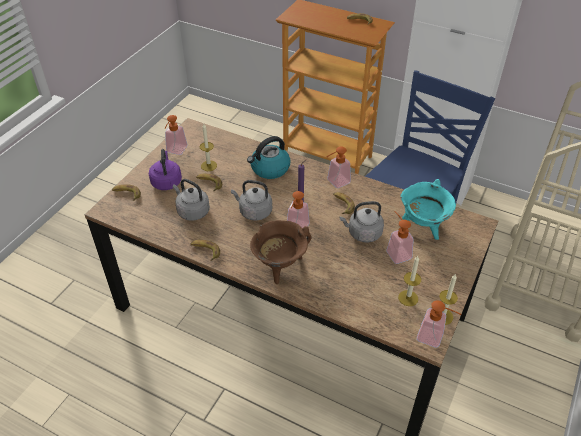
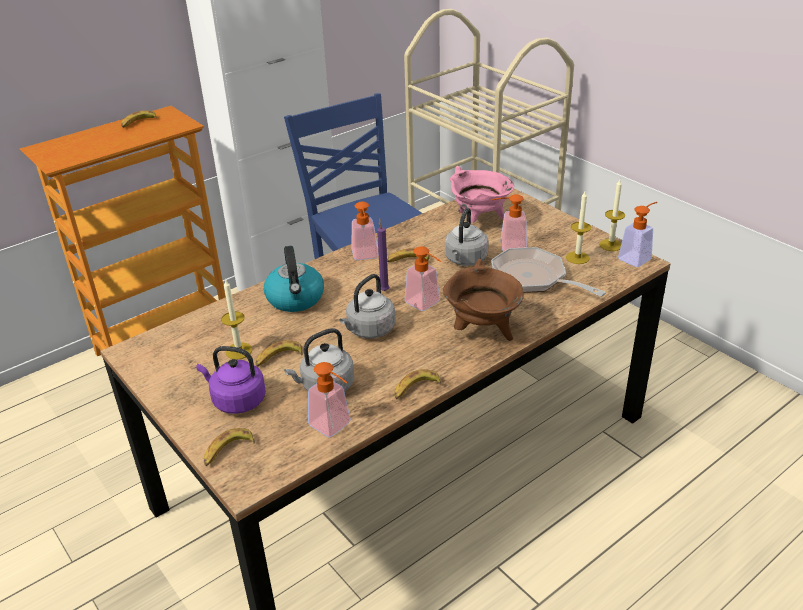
camera: 65 degrees left, 10 degrees down
soap dispenser [164,115,187,155] -> soap dispenser moved to [308,362,351,437]
turquoise cooking pot [401,179,456,240] -> pink cooking pot [450,166,514,223]
none -> frying pan [491,247,606,297]

